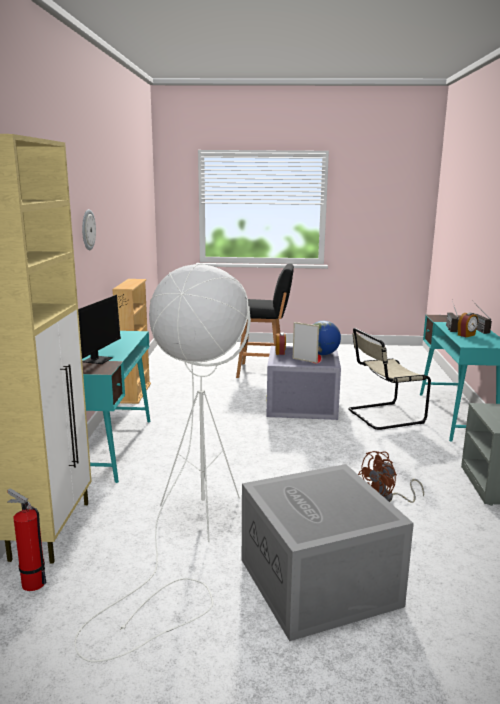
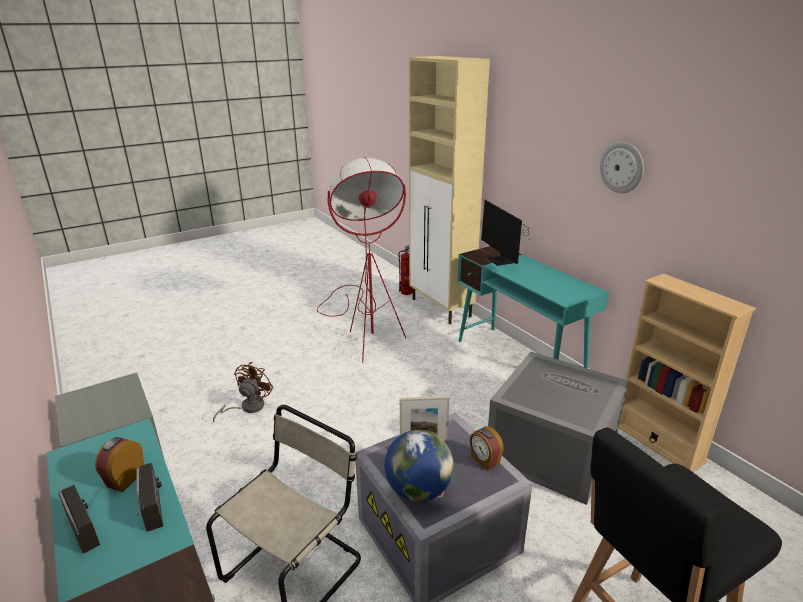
camera: 145 degrees right, 10 degrees up
white floor lamp [74,264,251,662] -> red floor lamp [317,157,406,362]
grey storage box [242,464,414,641] -> grey storage box moved to [488,352,628,505]

